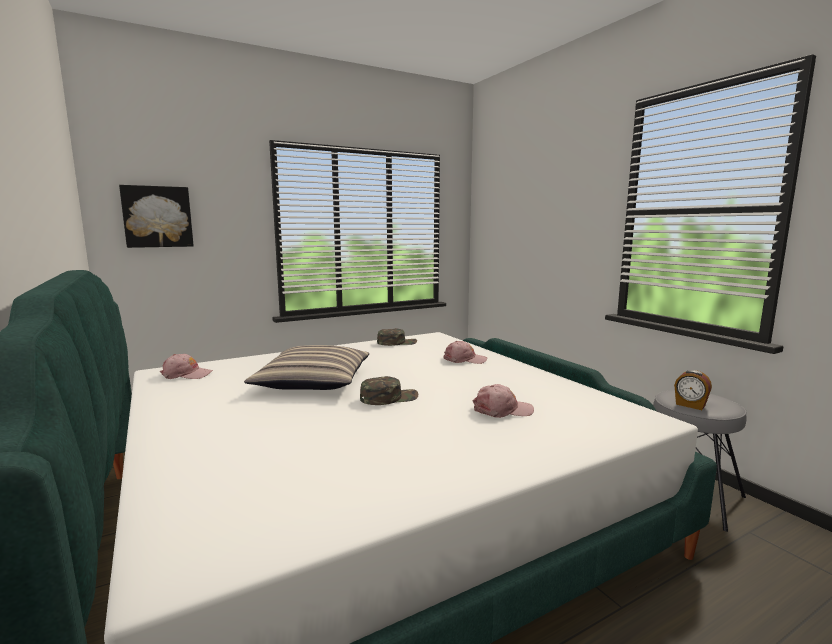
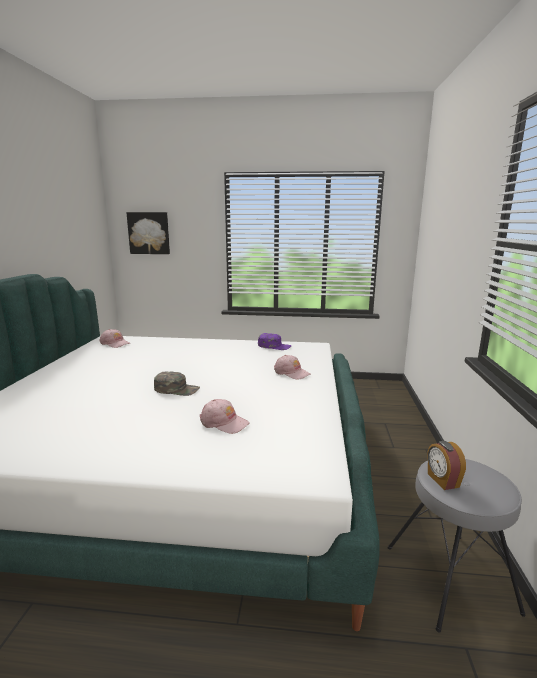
camera: 35 degrees right, 5 degrees up
pillow [244,345,369,390] -> none
green cap [377,328,417,346] -> purple cap [258,333,292,350]

